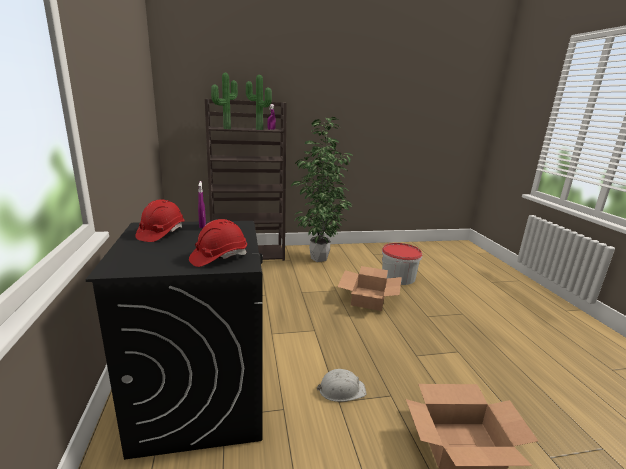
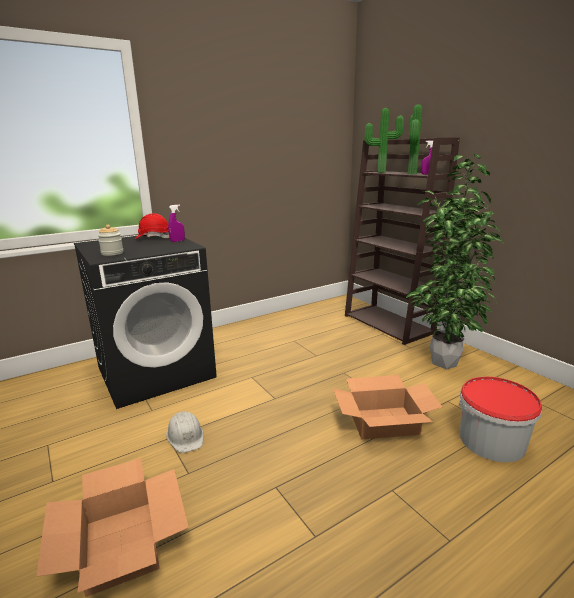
camera: 70 degrees right, 0 degrees up
red hard hat [189,219,247,267] -> jar [98,225,123,256]

